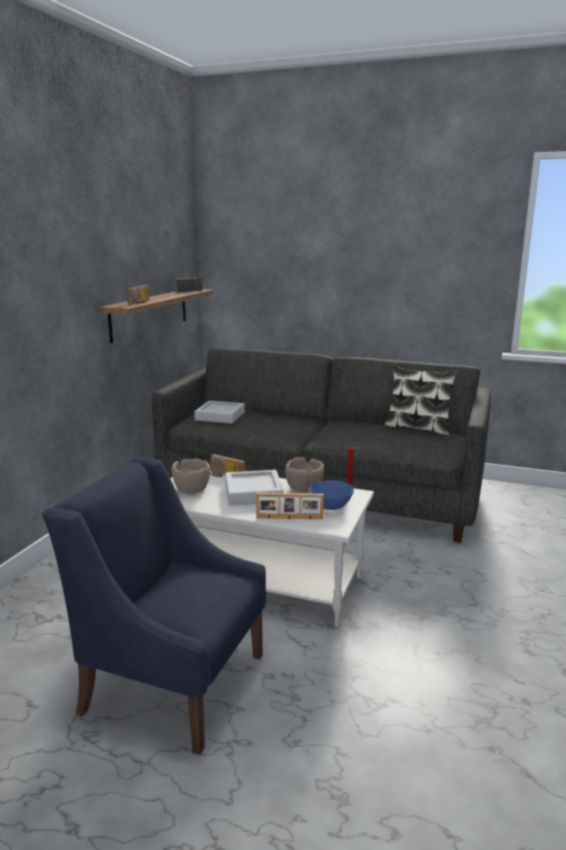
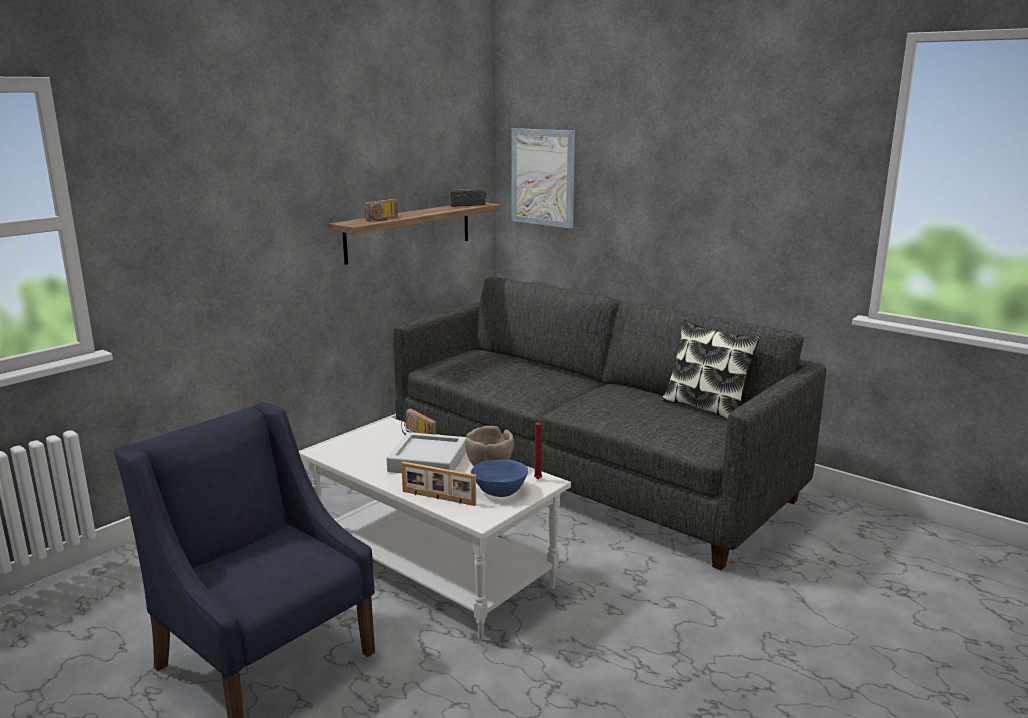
camera: 20 degrees right, 0 degrees up
brown bowl [172,459,210,494] -> none
grey tray [194,401,245,423] -> none
none -> picture [511,128,575,228]

